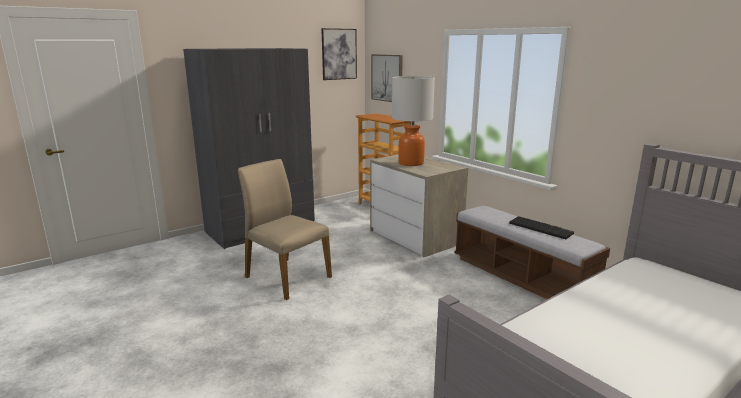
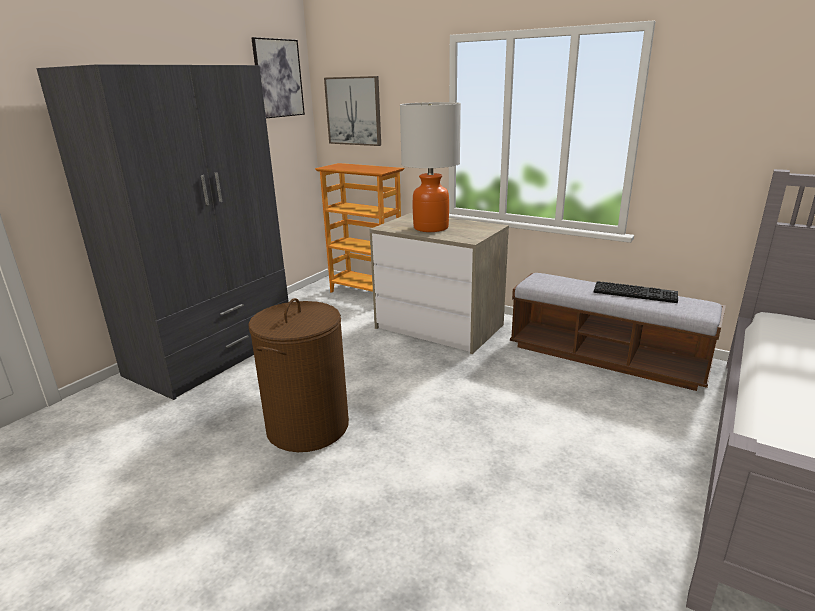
camera: 20 degrees left, 5 degrees up
beige chair [238,159,332,300] -> brown laundry basket [248,298,349,452]

